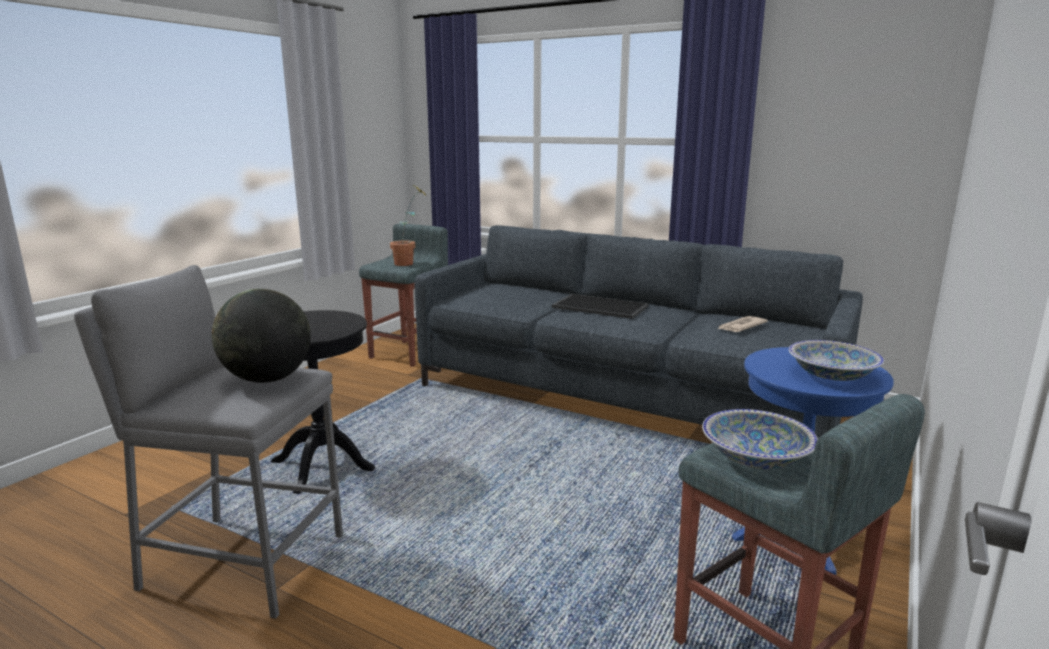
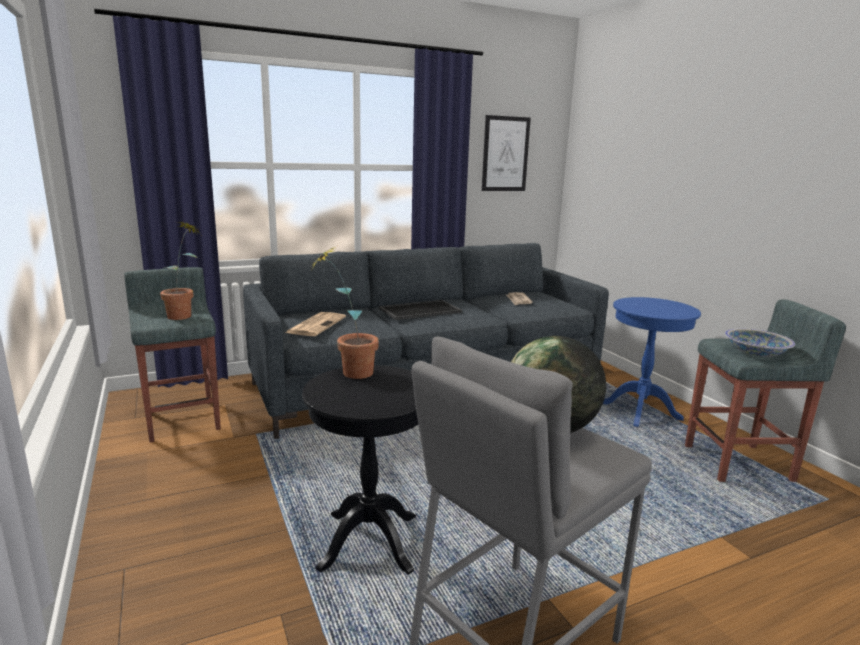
camera: 55 degrees left, 0 degrees up
bowl [789,340,884,381] -> none
none -> newspaper [285,312,346,336]
none -> potted plant [312,247,379,379]
none -> picture [482,115,531,191]

